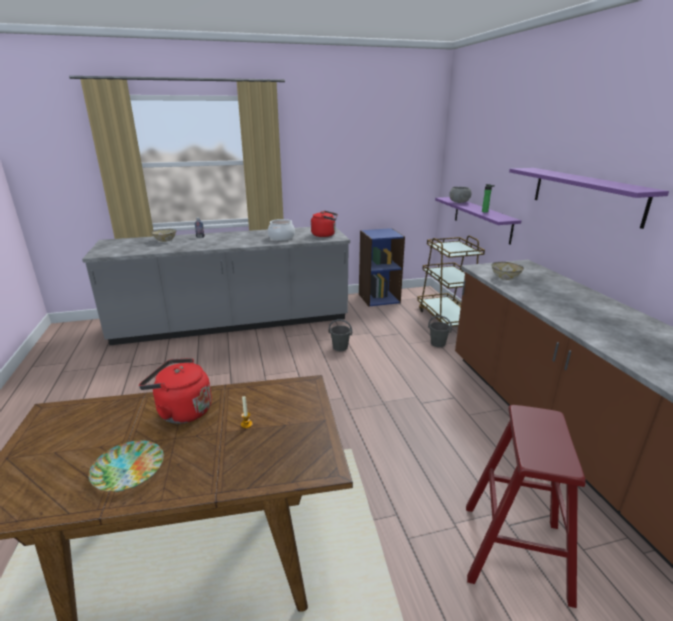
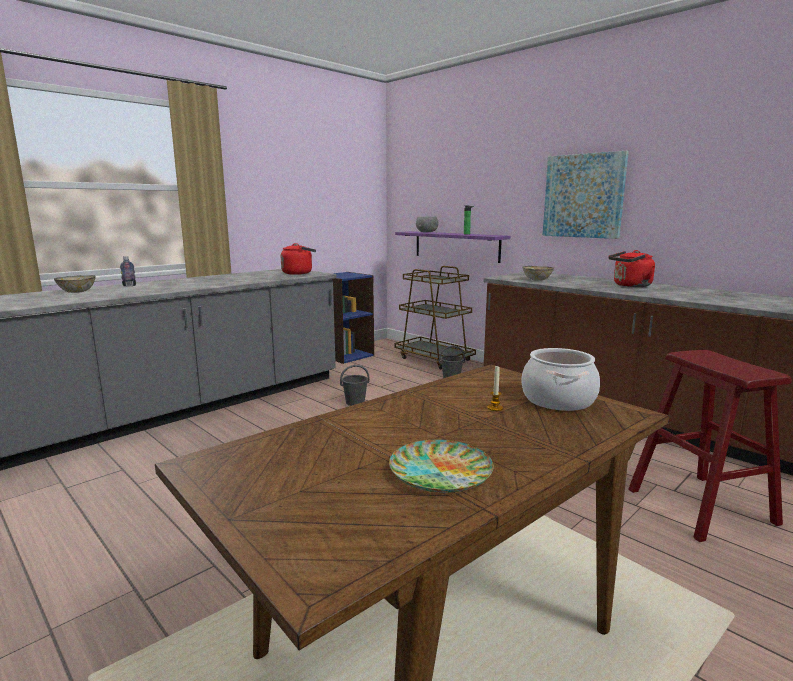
camera: 30 degrees left, 10 degrees down
red kettle [139,358,212,424] -> red kettle moved to [608,250,655,287]
cooking pot [268,219,295,241] -> cooking pot moved to [521,348,600,411]
purple shelf [509,168,669,229] -> picture [542,151,629,239]

